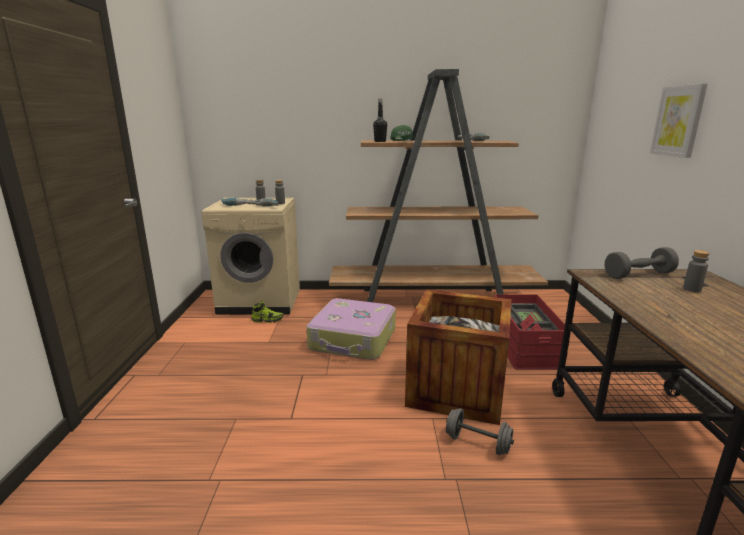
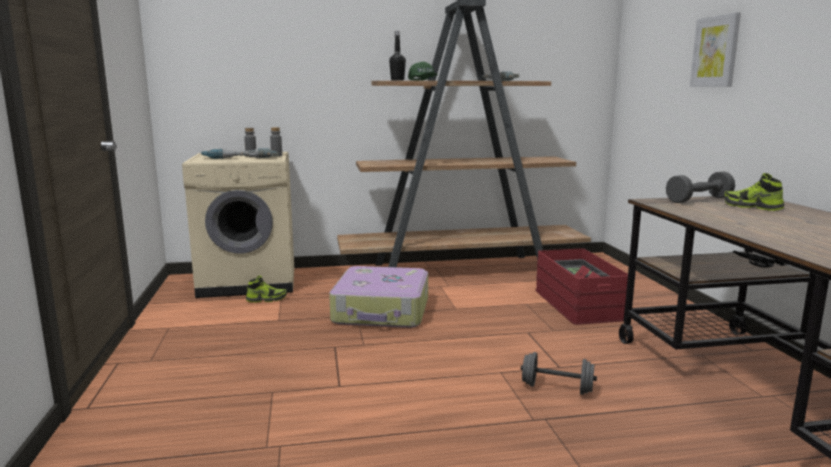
camera: 10 degrees left, 5 degrees down
crate [405,289,512,425] -> none
grey bottle [683,250,709,292] -> shoe [724,173,784,211]

